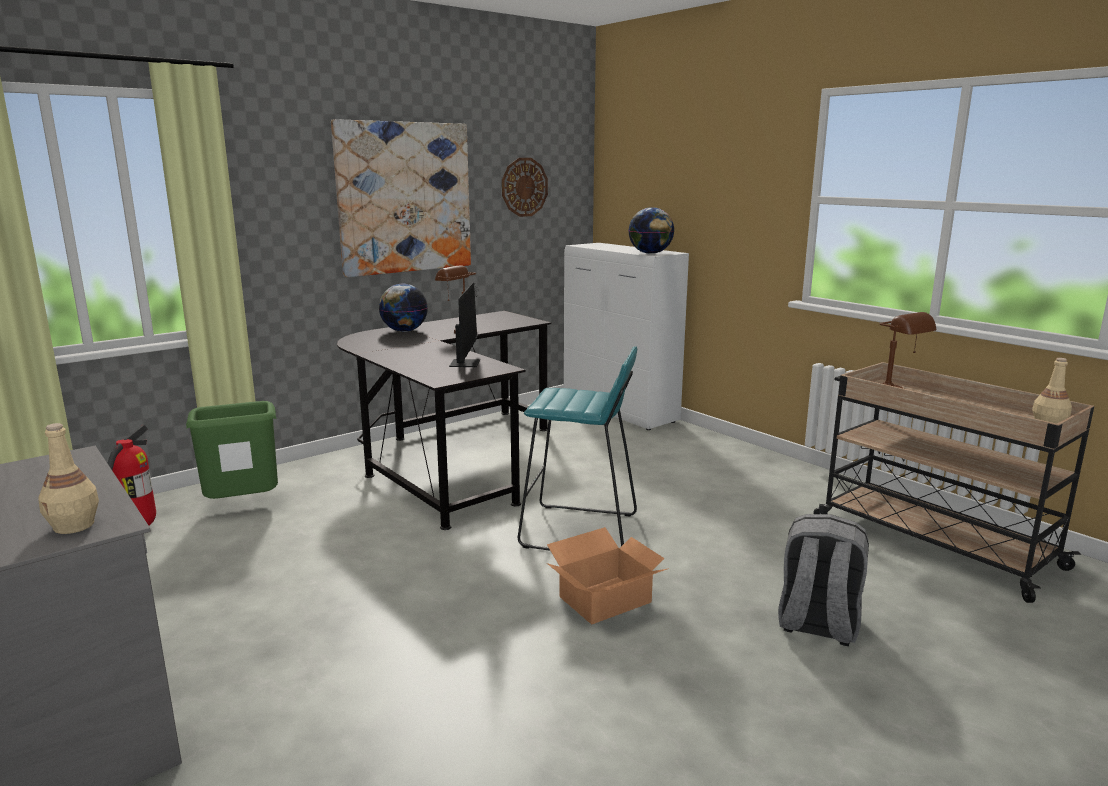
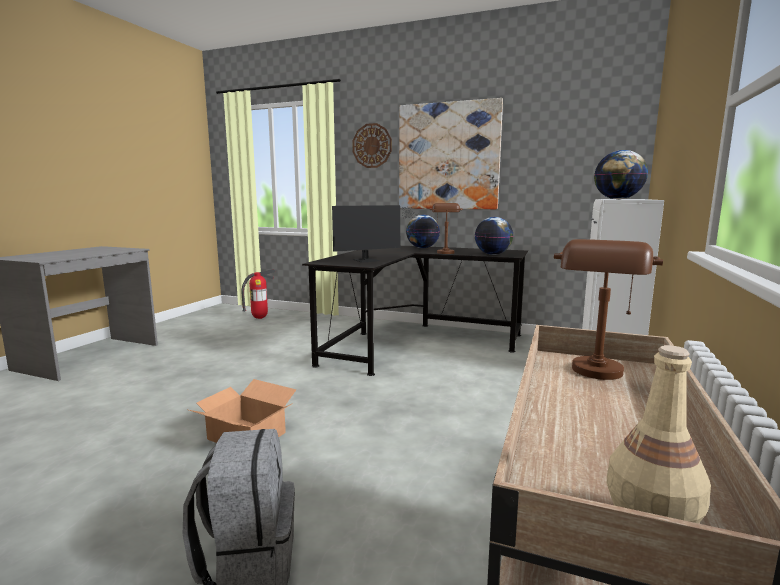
camera: 60 degrees right, 5 degrees down
beige bottle [38,423,99,534] -> none
green trash can [186,401,278,499] -> none
wall clock [502,158,548,217] -> wall clock moved to [352,123,392,168]
turquoise stool [518,346,637,551] -> none
none -> globe [475,217,513,255]

